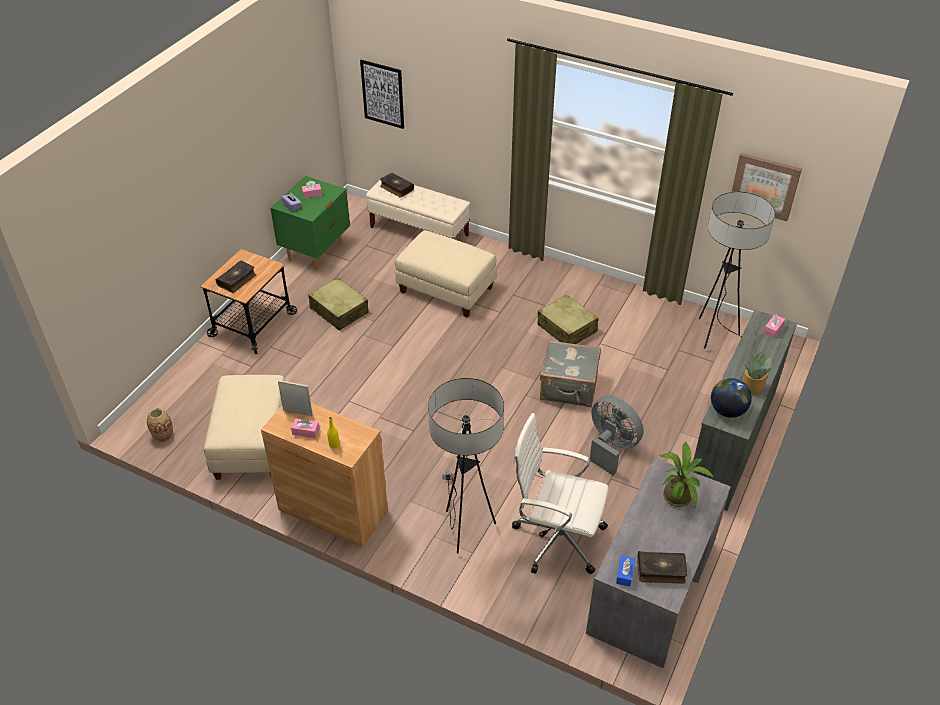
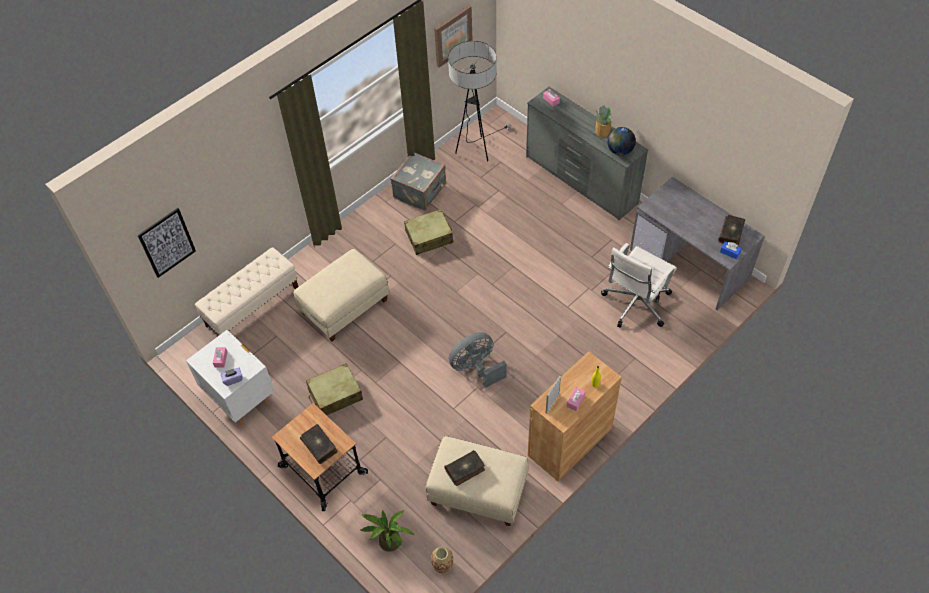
camera: 70 degrees left, 10 degrees up
green nightstand [270,176,350,270] -> white nightstand [186,330,275,425]
book [380,173,414,198] -> book moved to [444,450,485,486]
floor lamp [428,378,504,554] -> none
grey suitcase [540,340,601,407] -> grey suitcase moved to [391,152,446,210]
grey fan [589,396,644,475] -> grey fan moved to [449,332,507,388]
potted plant [660,442,714,508] -> potted plant moved to [361,511,415,552]

